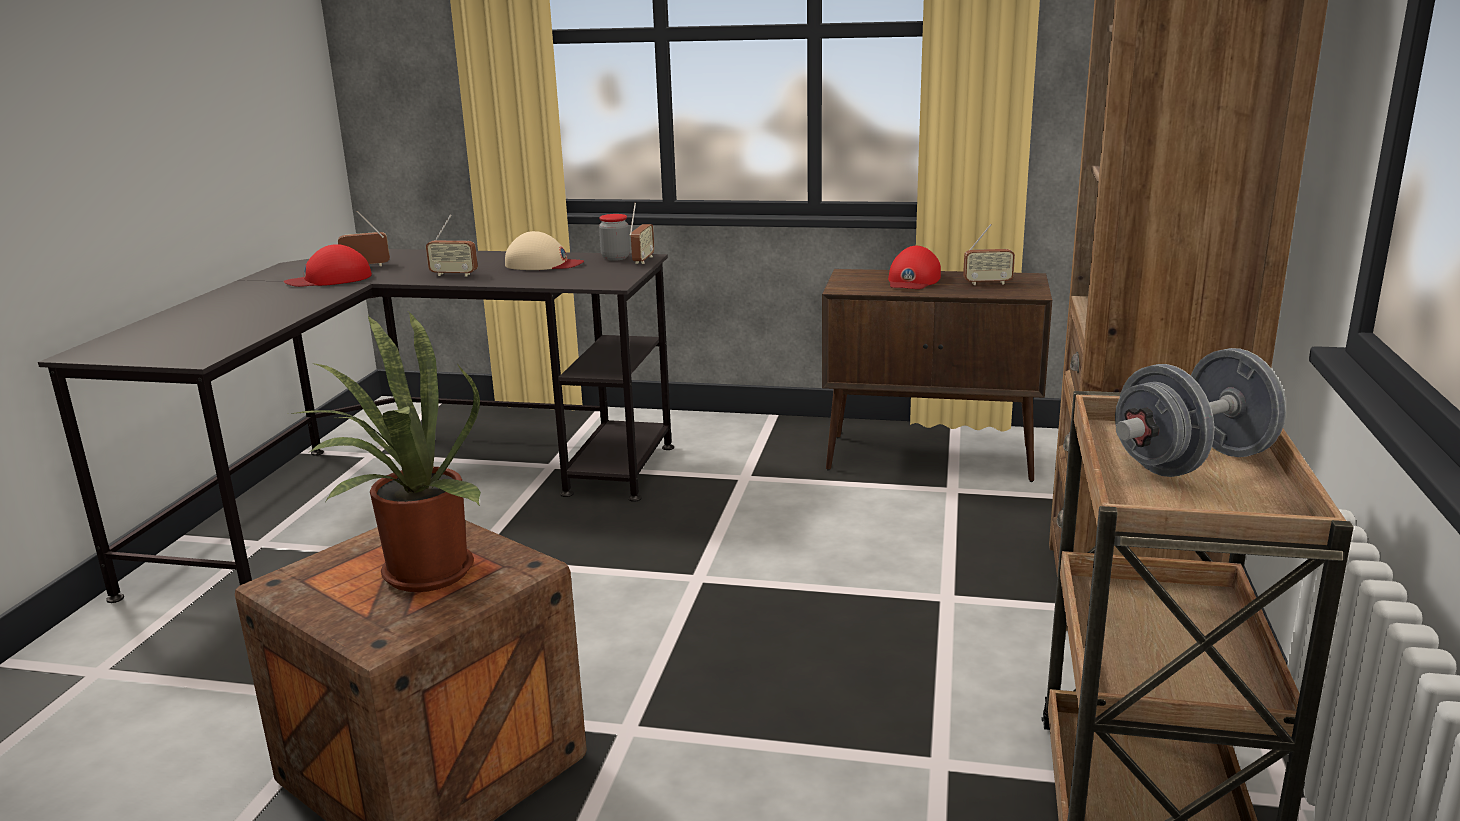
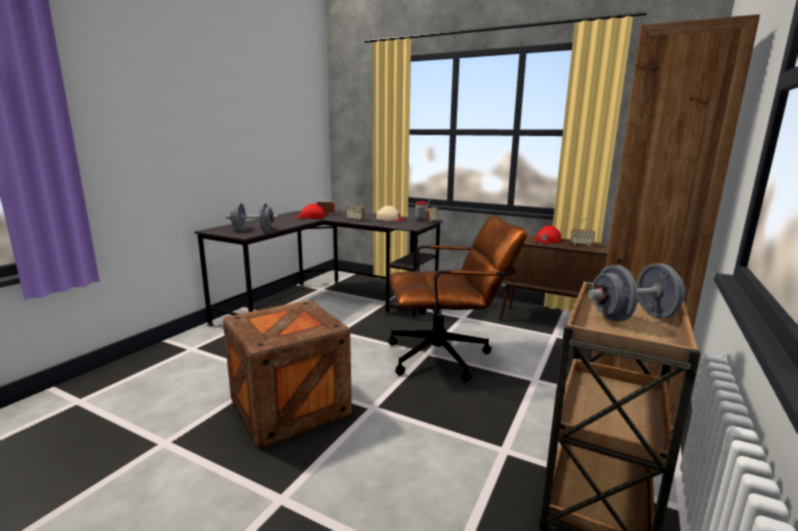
camera: 15 degrees right, 5 degrees down
potted plant [289,312,481,592] -> none
none -> grey dumbbell [226,203,279,231]
none -> brown office chair [388,215,527,382]

